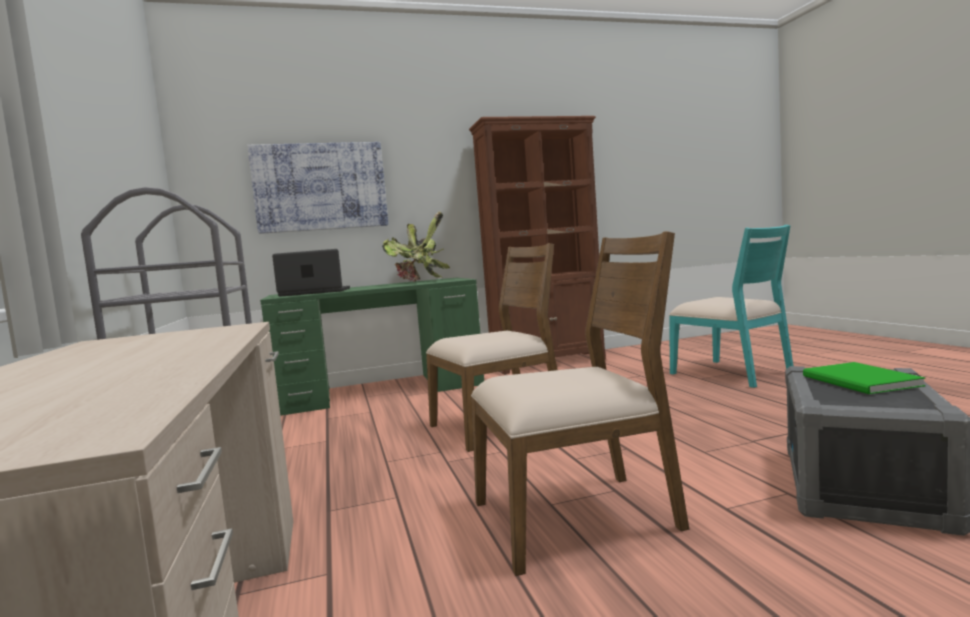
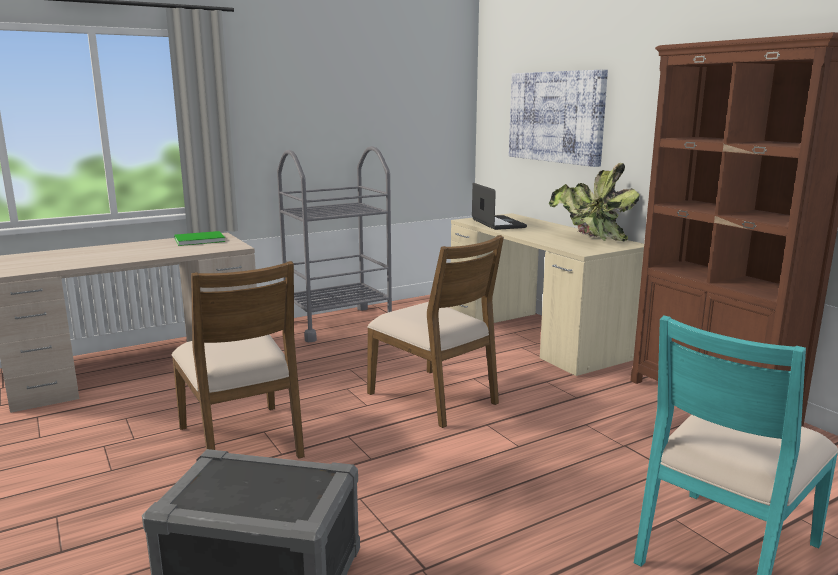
camera: 75 degrees right, 10 degrees up
green desk [260,278,484,416] -> beige desk [450,213,644,376]
green book [803,362,926,394] -> green book moved to [174,231,225,246]

